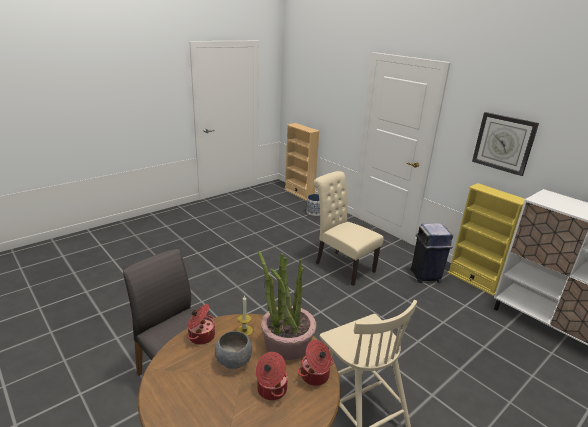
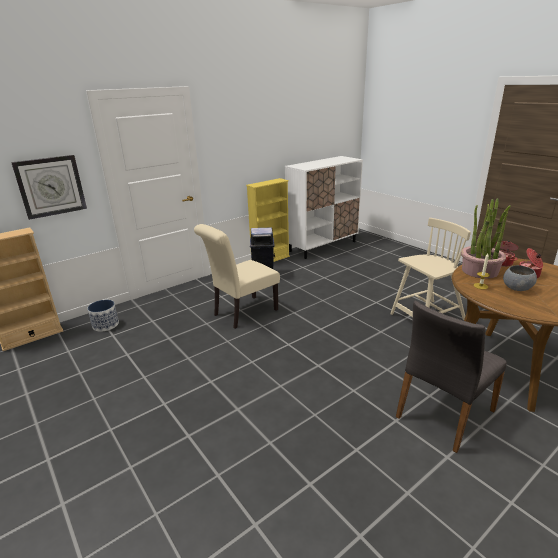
camera: 85 degrees left, 0 degrees up
cooking pot [187,304,215,345] -> none
wall clock [472,112,539,176] -> wall clock moved to [11,155,87,220]

